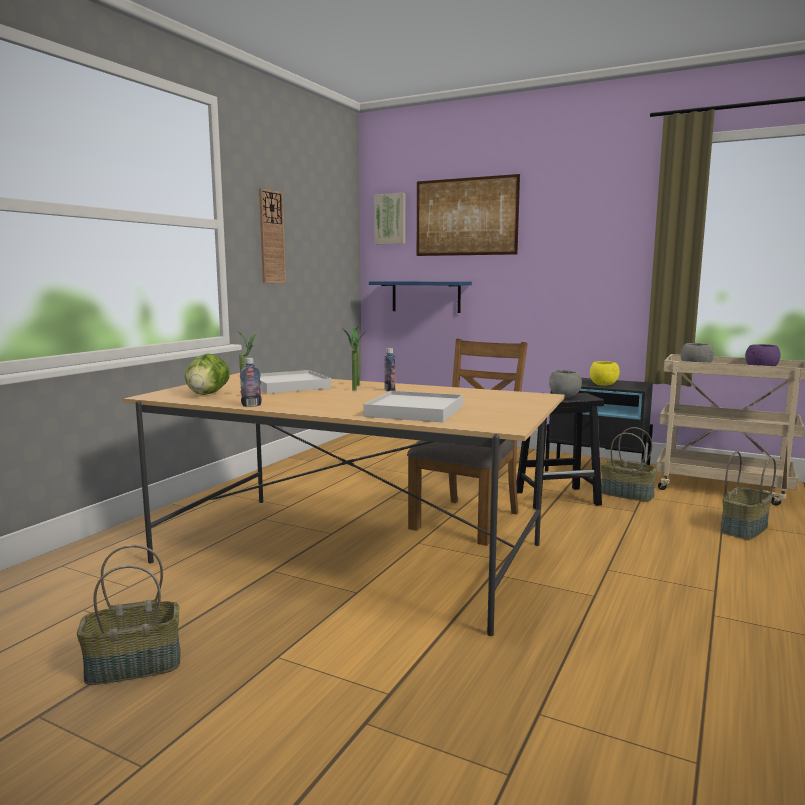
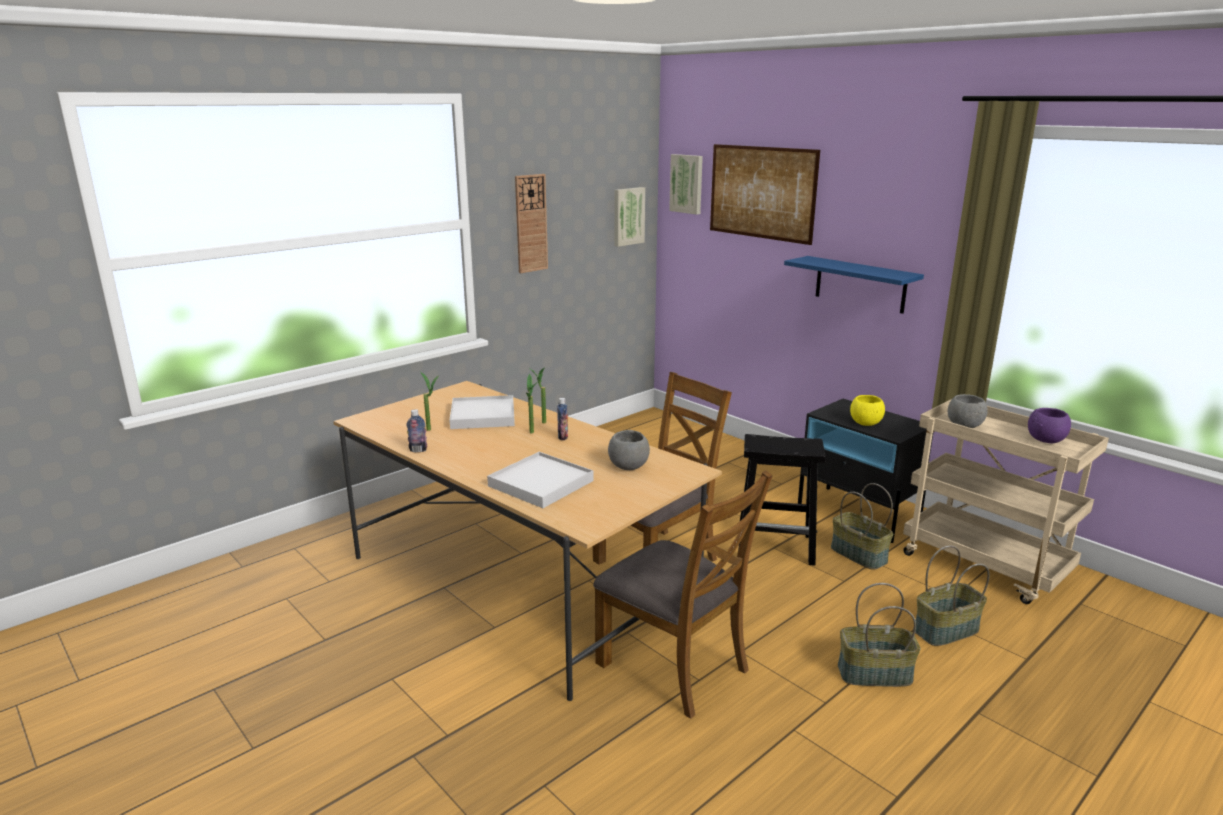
camera: 20 degrees right, 10 degrees up
basket [77,545,181,685] -> basket moved to [838,583,921,687]
lettuce [185,353,230,395] -> none
blue shelf [369,281,472,313] -> blue shelf moved to [784,256,924,314]
grey bowl [549,369,582,398] -> grey bowl moved to [608,430,650,470]
none -> brown chair [593,471,773,719]
none -> picture [615,187,645,247]

